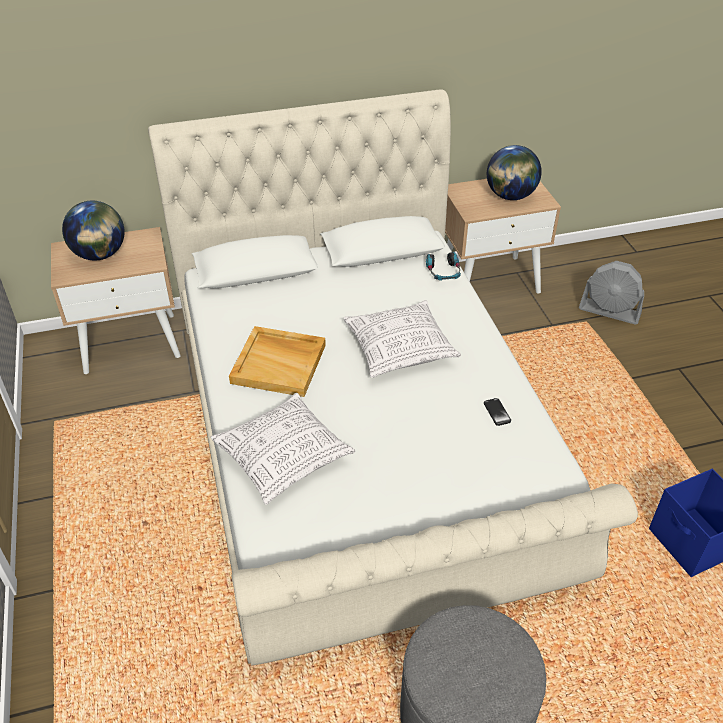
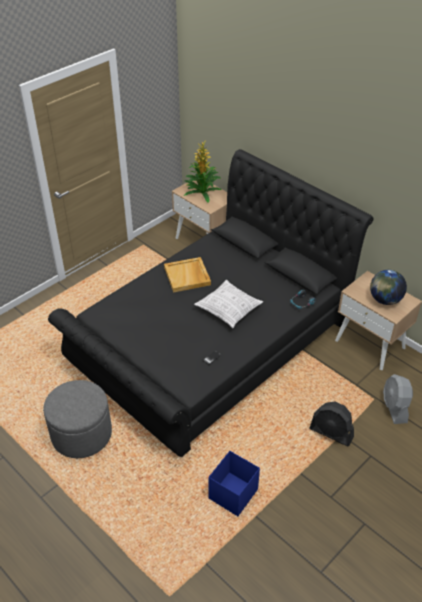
camera: 60 degrees right, 0 degrees up
globe [62,201,125,260] -> potted plant [184,141,222,203]
beige bed [148,90,638,666] -> black bed [48,149,374,457]
pillow [211,393,355,505] -> none
none -> black fan [309,402,354,446]

